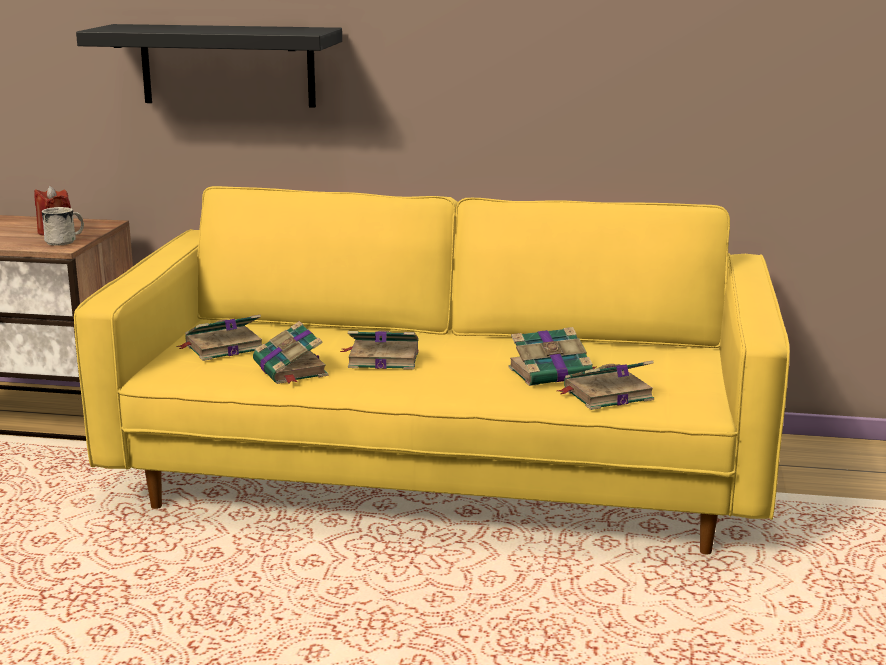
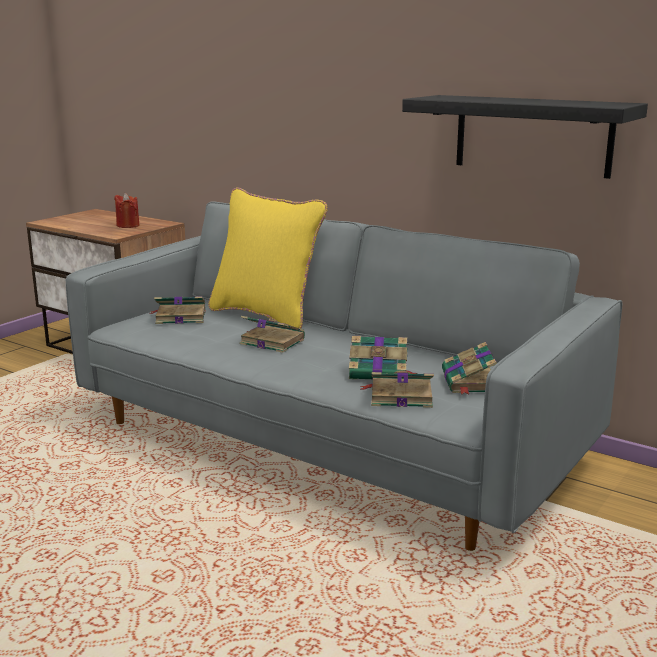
camera: 25 degrees right, 0 degrees up
white mug [42,207,84,246] -> none
yellow sofa [74,186,790,554] -> grey sofa [66,201,622,551]
black shelf [76,24,342,108] -> black shelf moved to [402,95,648,179]
book [253,321,329,384] -> book moved to [442,342,497,395]
none -> yellow pillow [208,187,328,329]

